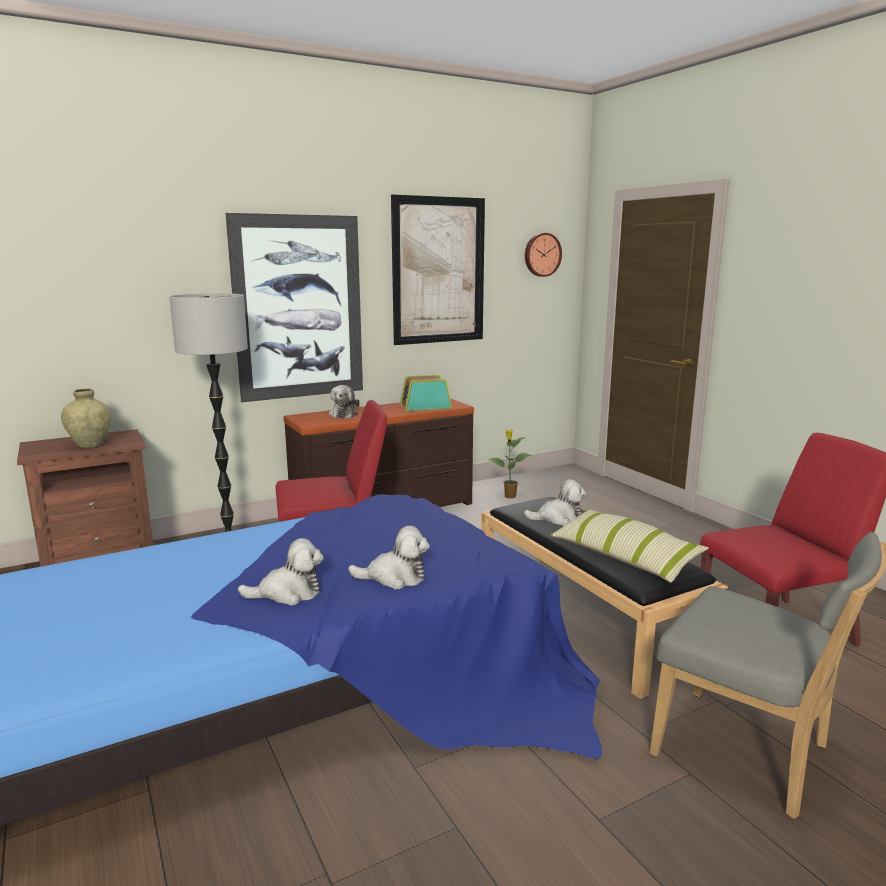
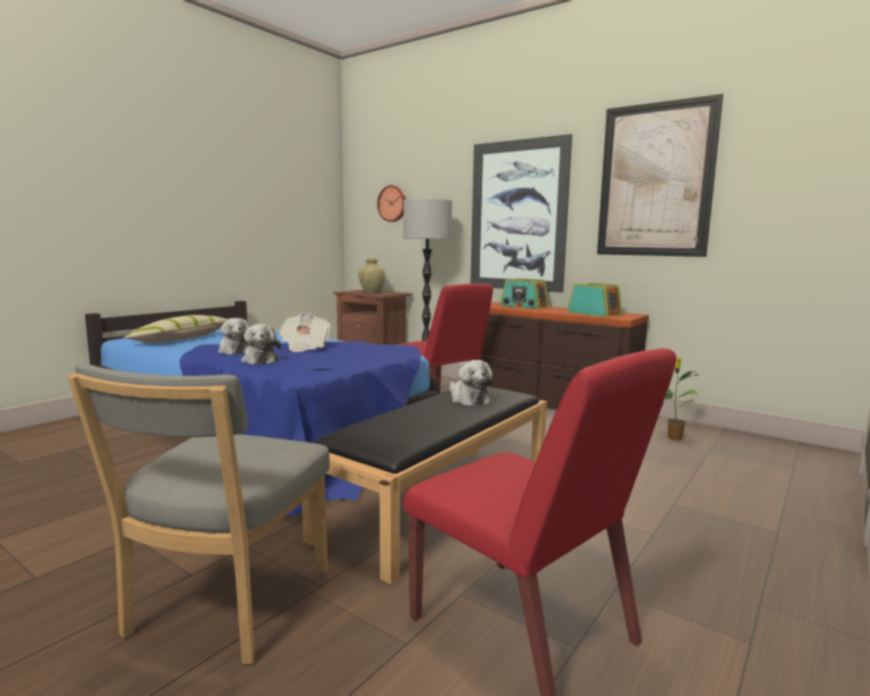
camera: 65 degrees right, 5 degrees down
plush toy [329,385,359,418] -> radio [500,278,549,309]
wall clock [525,233,562,277] -> wall clock moved to [377,185,406,222]
pillow [550,508,709,583] -> pillow moved to [124,315,229,342]
none -> newspaper [278,313,331,352]

